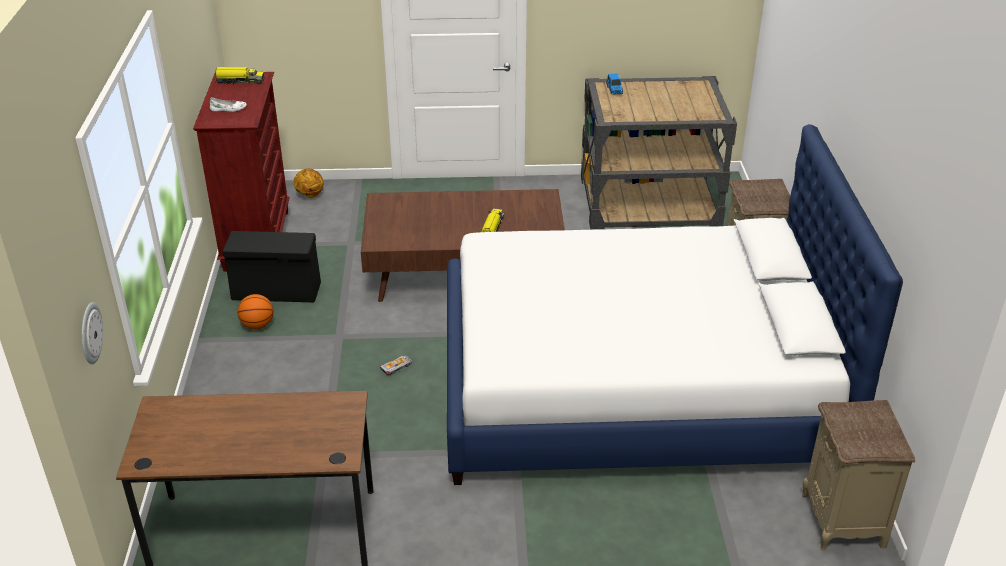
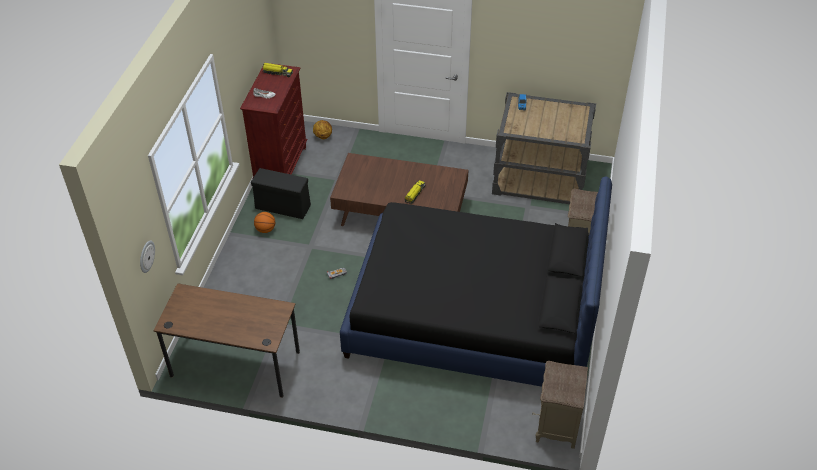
camera: 15 degrees right, 10 degrees up
white bed [447,124,903,485] -> black bed [340,176,612,387]

